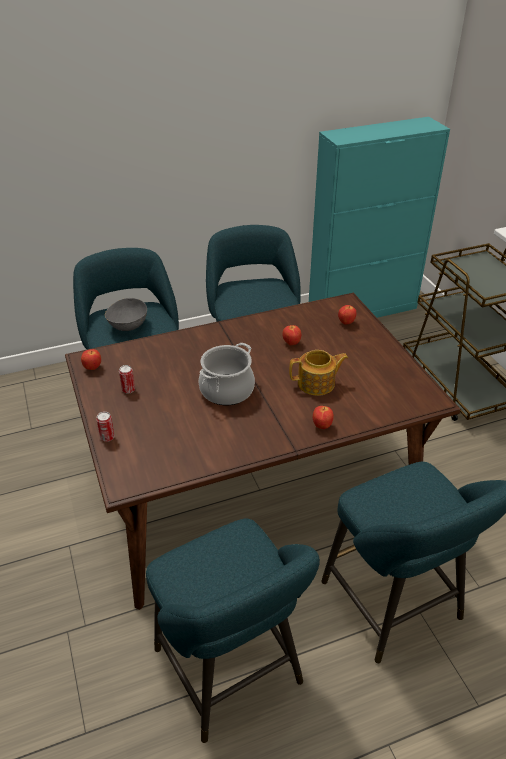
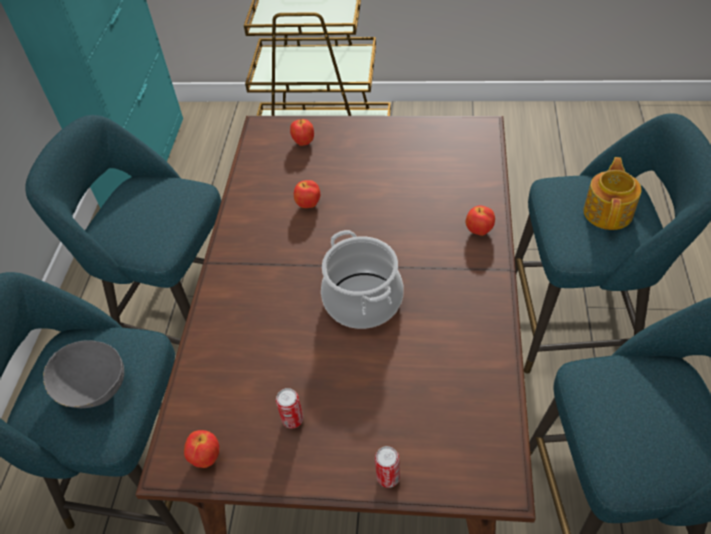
camera: 60 degrees left, 10 degrees up
teapot [289,350,348,396] -> teapot moved to [584,157,641,230]

